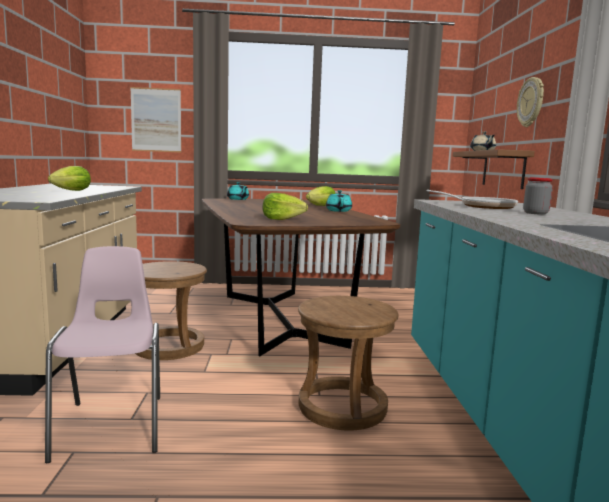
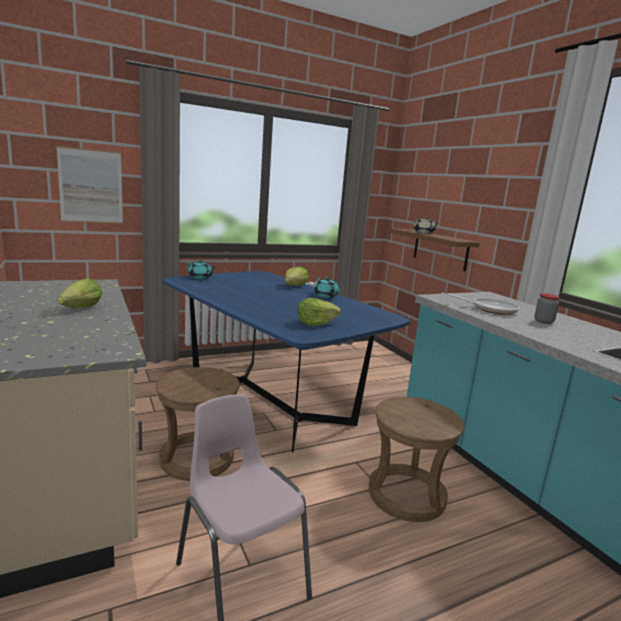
camera: 25 degrees left, 5 degrees up
brown dining table [202,199,400,357] -> blue dining table [162,271,410,453]
wall clock [517,77,544,127] -> none

